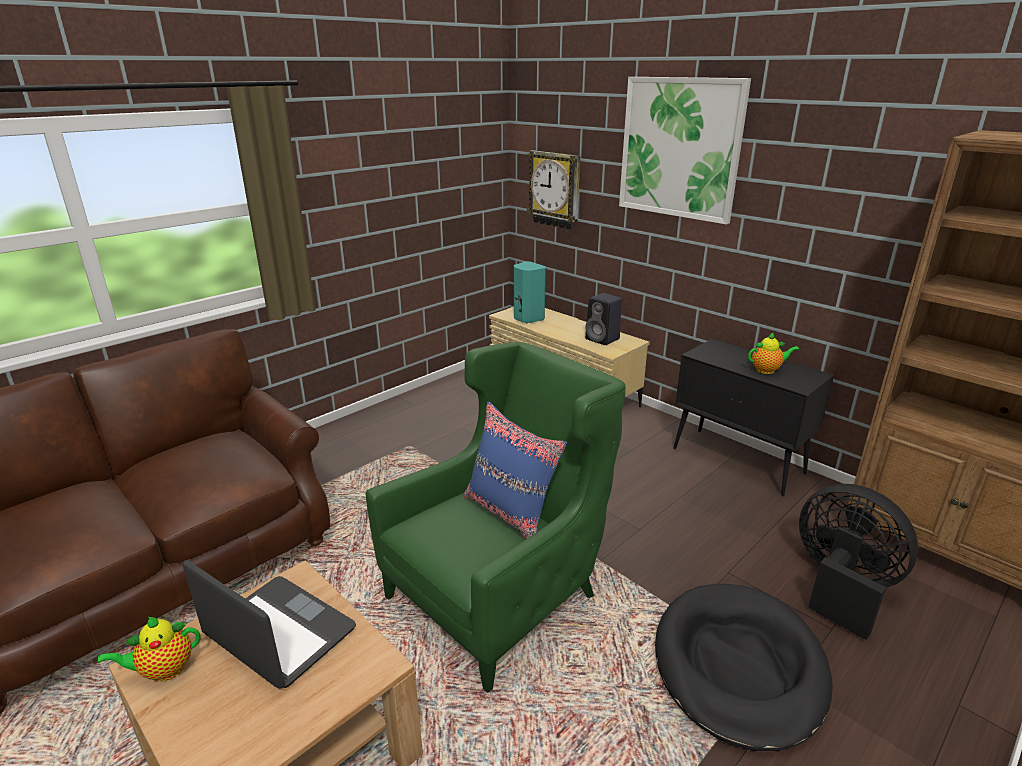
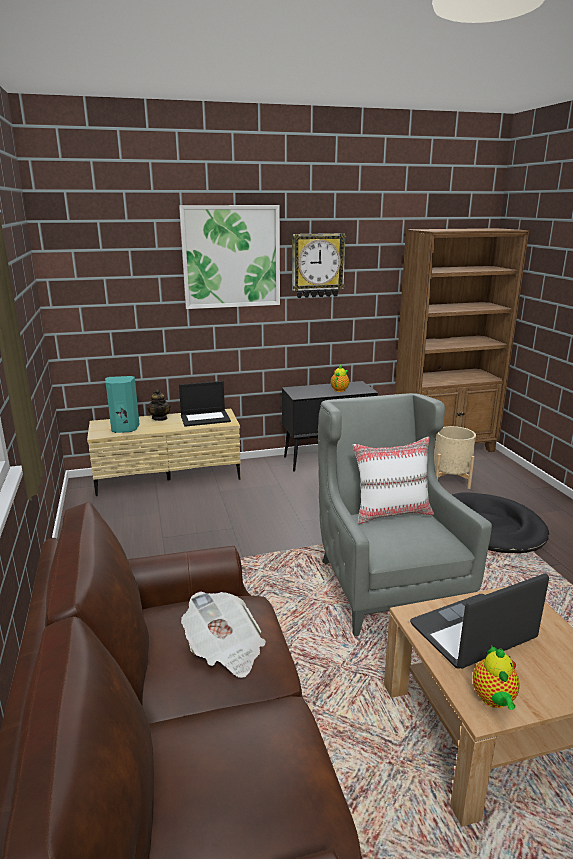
camera: 60 degrees left, 5 degrees down
green armchair [366,342,626,693] -> grey armchair [318,393,492,636]
blue pillow [464,402,567,539] -> white pillow [353,437,434,524]
wall clock [527,150,580,229] -> wall clock moved to [292,233,346,298]
black speaker [585,293,622,345] -> laptop [179,381,231,427]
black fan [799,484,918,640] -> beige planter [434,426,476,489]
none -> teapot [147,389,170,421]
none -> newspaper [181,592,266,678]

